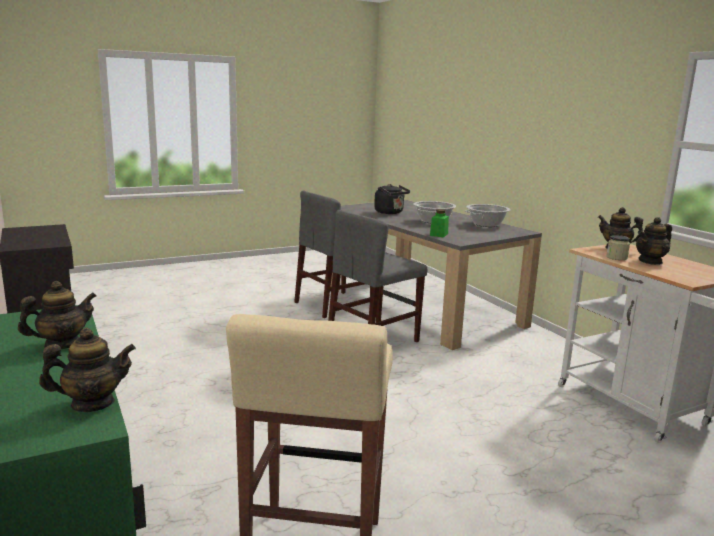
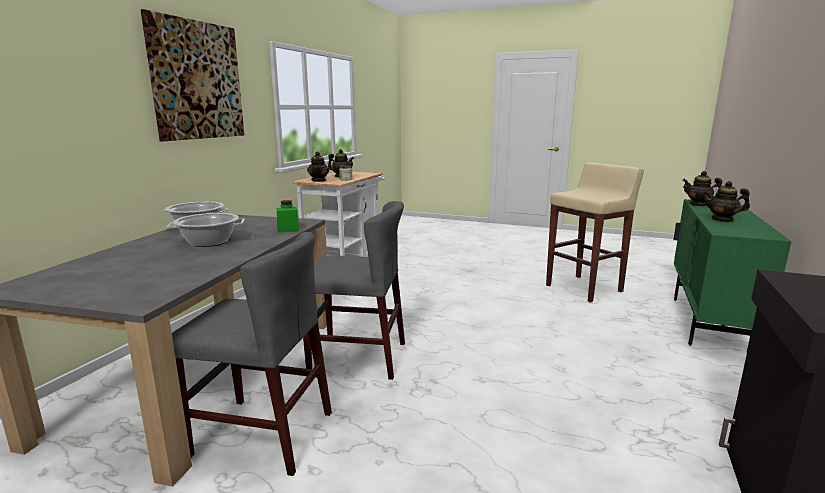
camera: 130 degrees left, 0 degrees up
black kettle [374,184,410,214] -> none
none -> picture [141,9,244,141]

